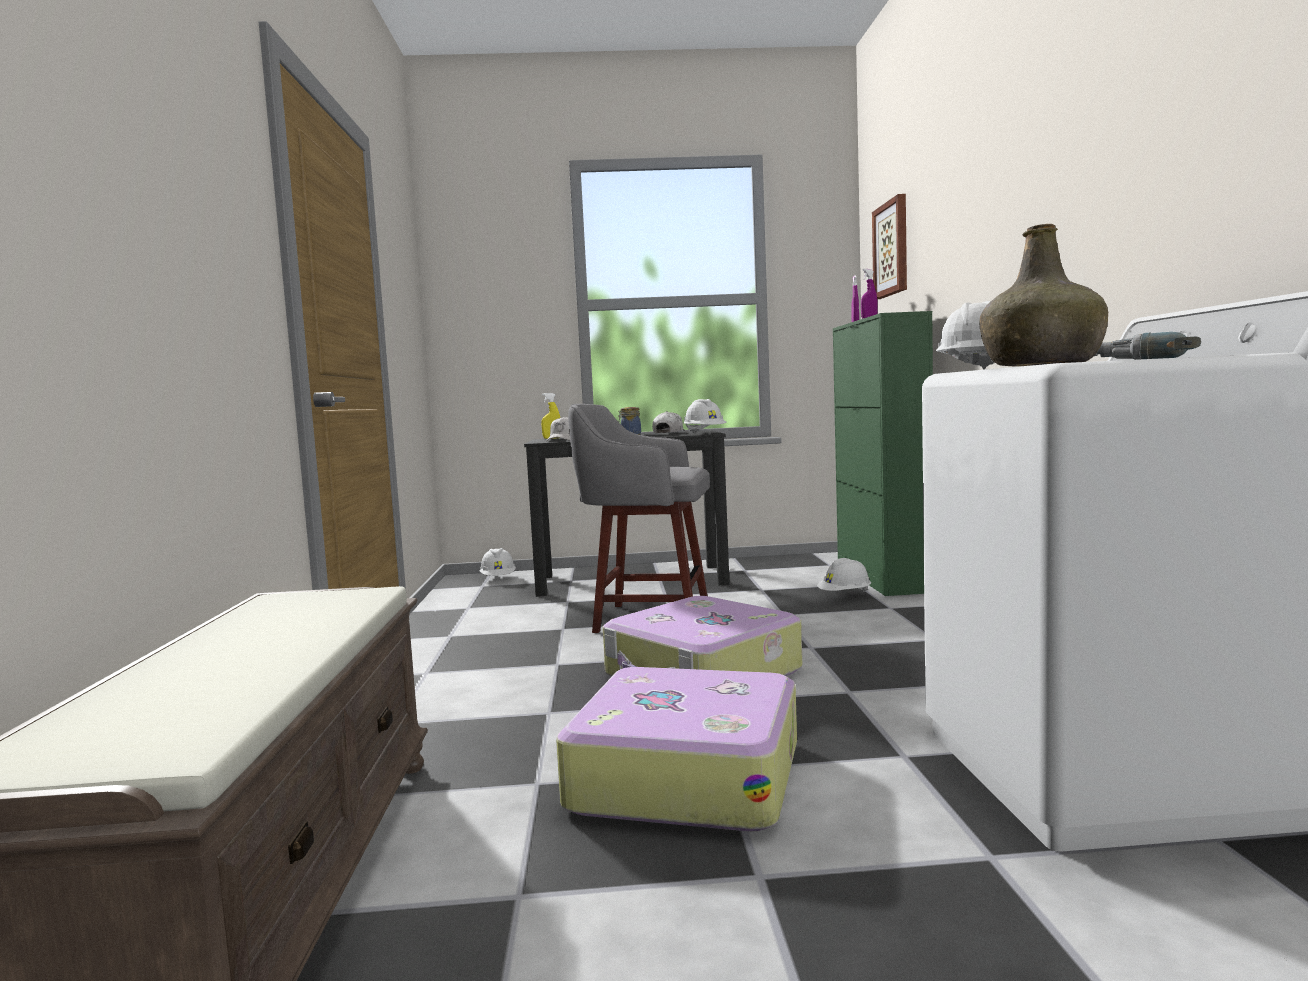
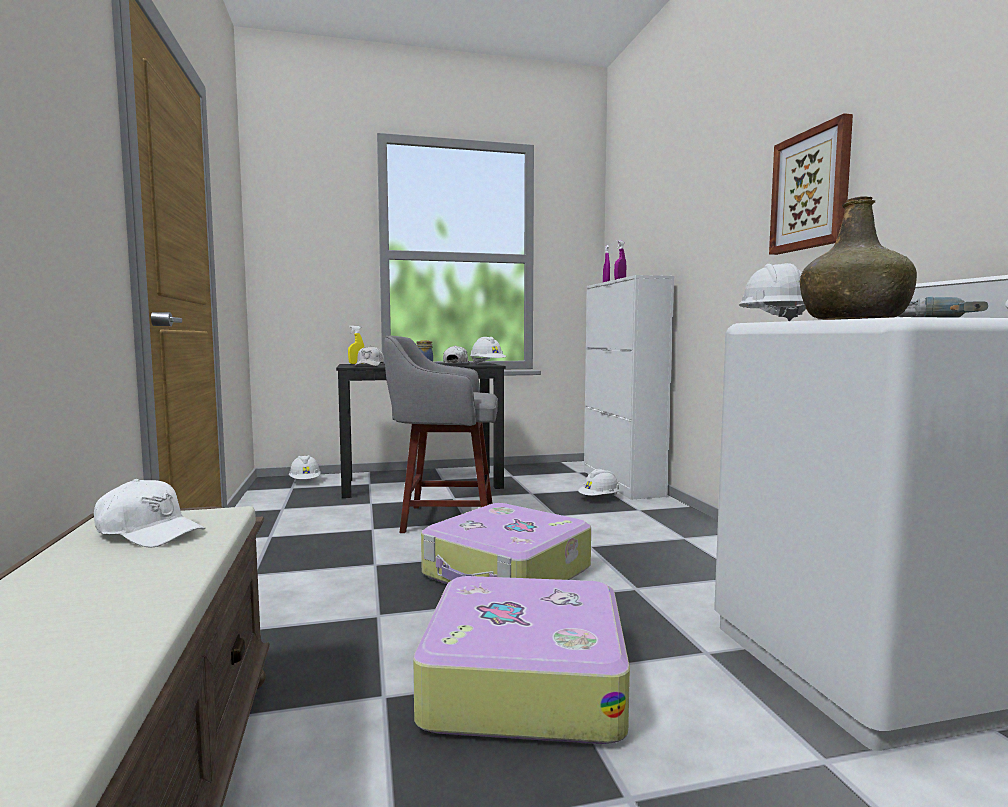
camera: 10 degrees left, 0 degrees up
green cabinet [833,311,933,596] -> white cabinet [584,275,674,500]
picture [872,194,907,299] -> picture moved to [769,113,853,255]
none -> white cap [94,479,206,548]

